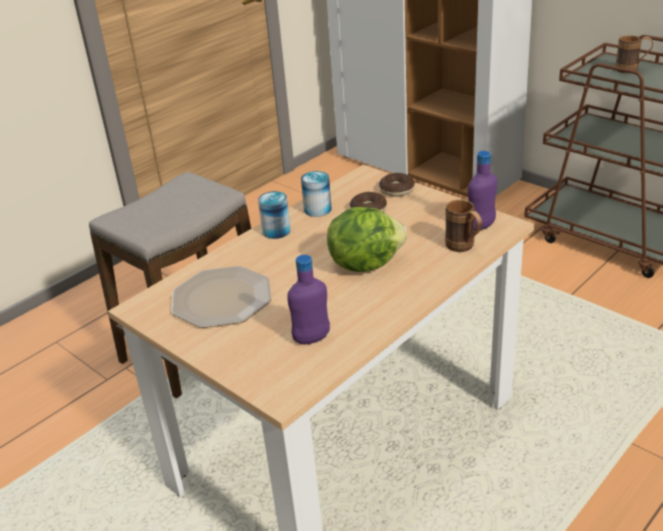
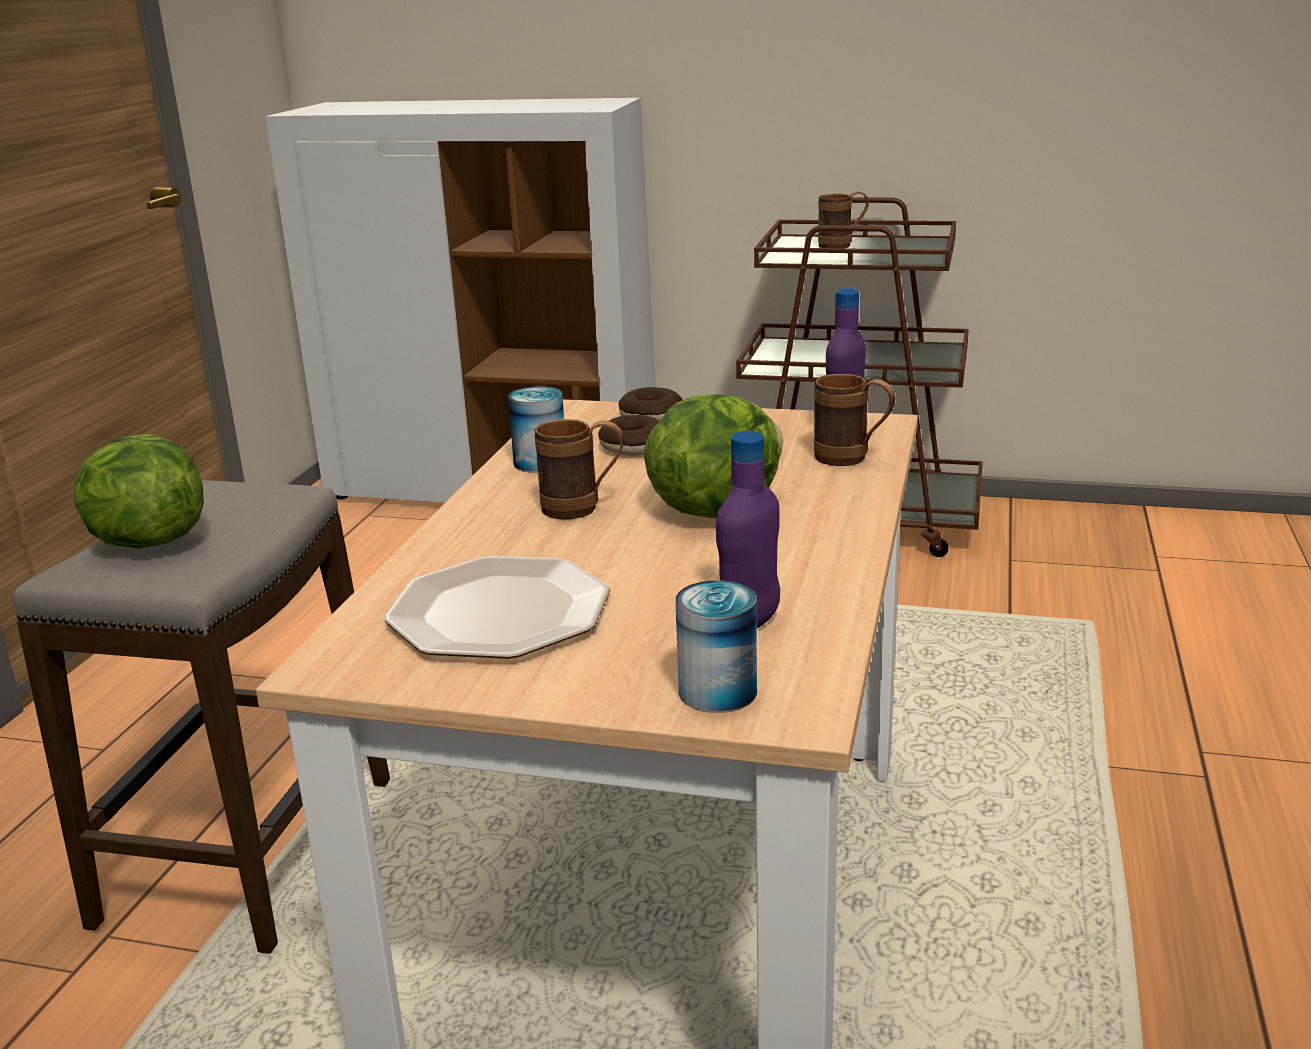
camera: 30 degrees left, 10 degrees down
can [258,191,291,239] -> can moved to [676,580,757,713]
none -> lettuce [74,434,204,549]
none -> brown mug [535,419,624,519]

